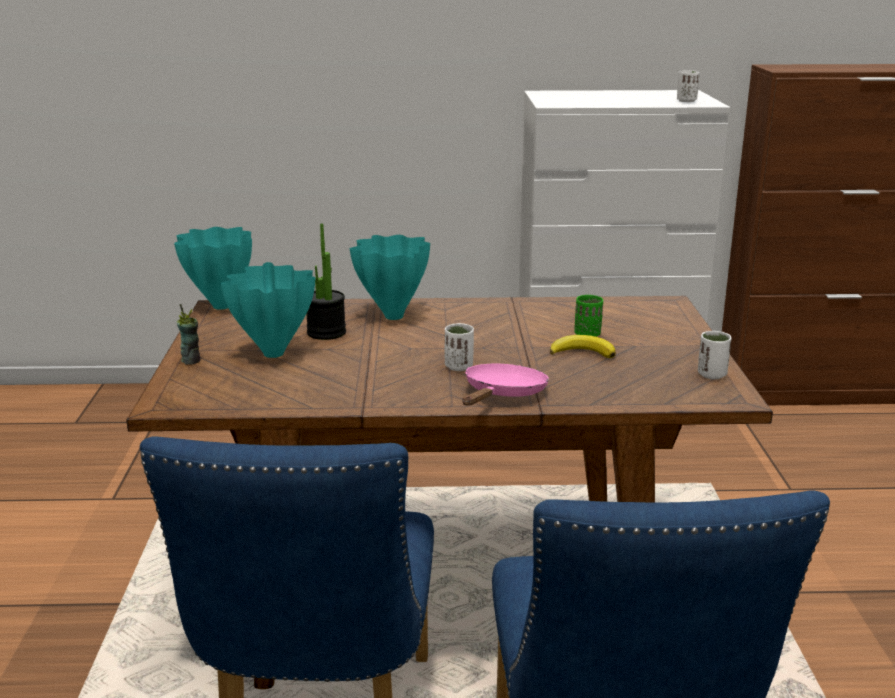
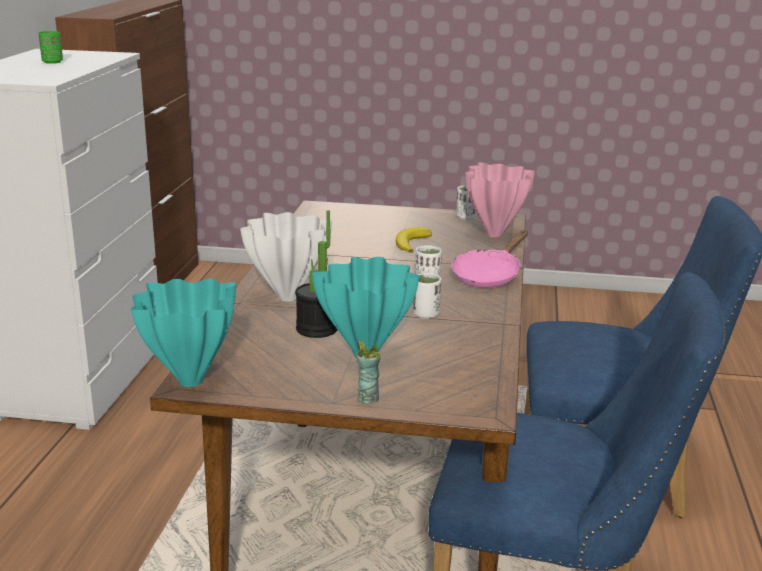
camera: 80 degrees left, 0 degrees up
turquoise vase [350,235,430,320] -> white vase [240,212,332,302]
pink frying pan [462,364,549,406] -> pink frying pan turned 90 degrees counterclockwise [451,230,528,288]
green cup [574,295,603,337] -> green cup moved to [39,31,63,64]
white cup [677,71,700,102] -> white cup moved to [413,273,441,319]
none -> pink vase [465,162,535,237]

